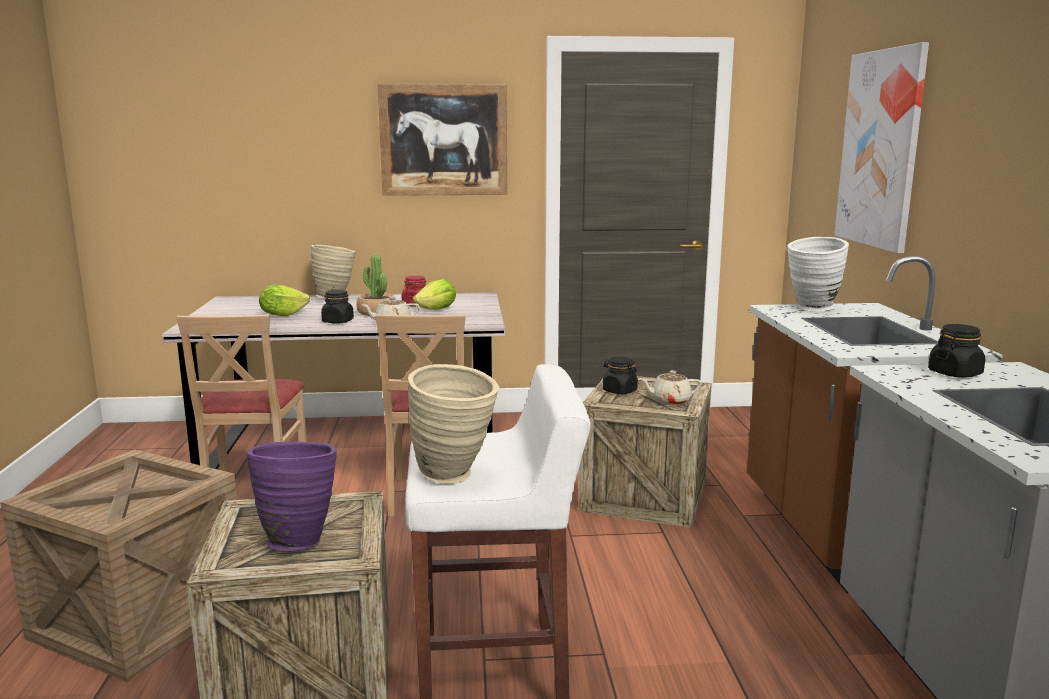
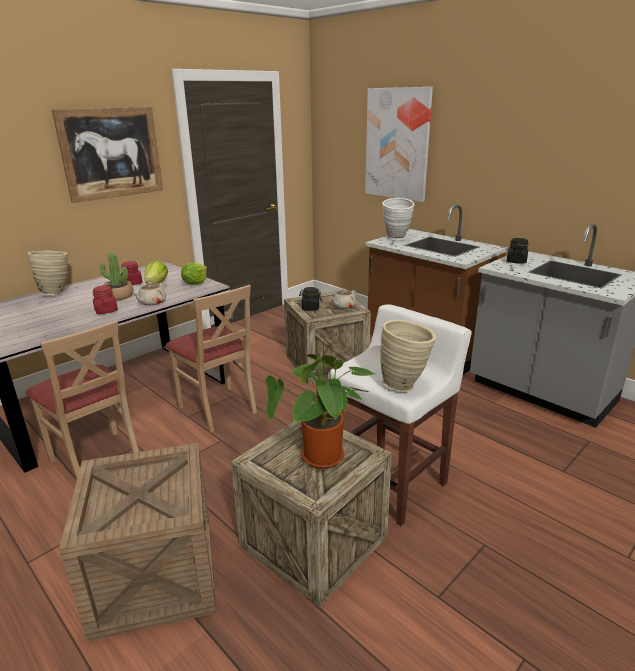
camera: 40 degrees left, 10 degrees up
purple vase [247,442,337,551] -> potted plant [266,349,375,469]
lettuce [259,285,310,316] -> lettuce moved to [181,262,207,285]
black jar [321,290,354,324] -> red jar [93,285,118,314]

